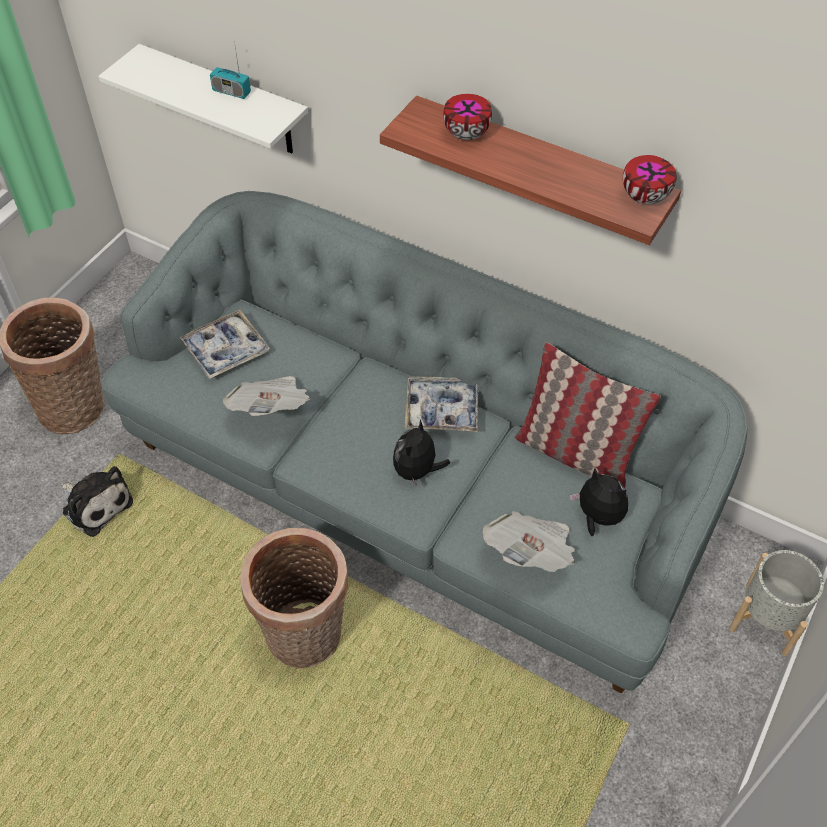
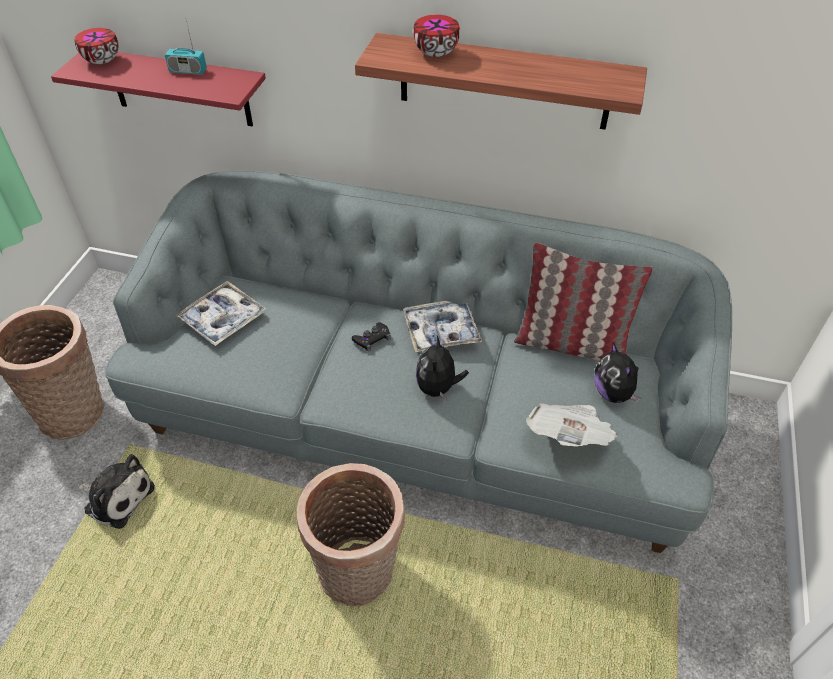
camera: 15 degrees left, 5 degrees down
white shelf [98,44,308,153] -> red shelf [51,52,266,126]
newspaper [223,376,311,416] -> none
plush toy [570,468,628,536] -> plush toy turned 135 degrees counterclockwise [594,342,641,403]
bowl [623,155,677,204] -> bowl moved to [74,28,118,64]
grey planter [729,550,824,656] -> none
none -> black game controller [352,322,390,352]

